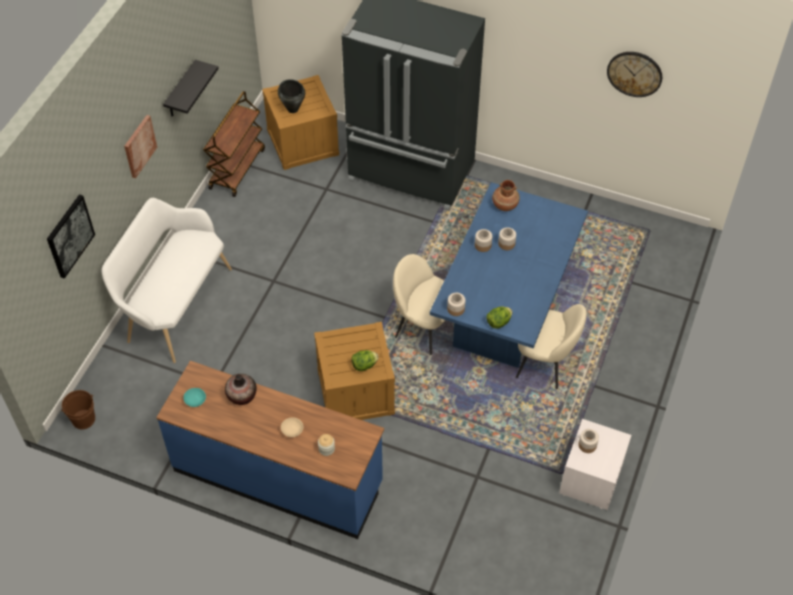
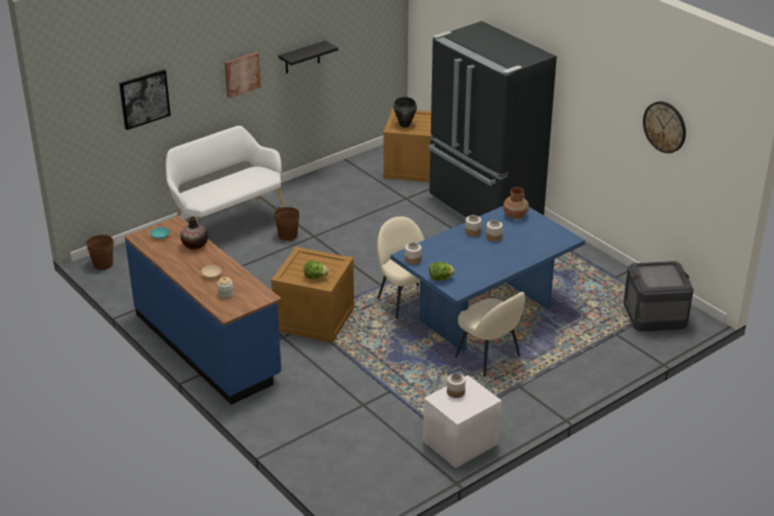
camera: 30 degrees right, 20 degrees down
brown cart [203,91,265,197] -> none
none -> brown bucket [274,206,299,241]
none -> crate [623,261,694,332]

